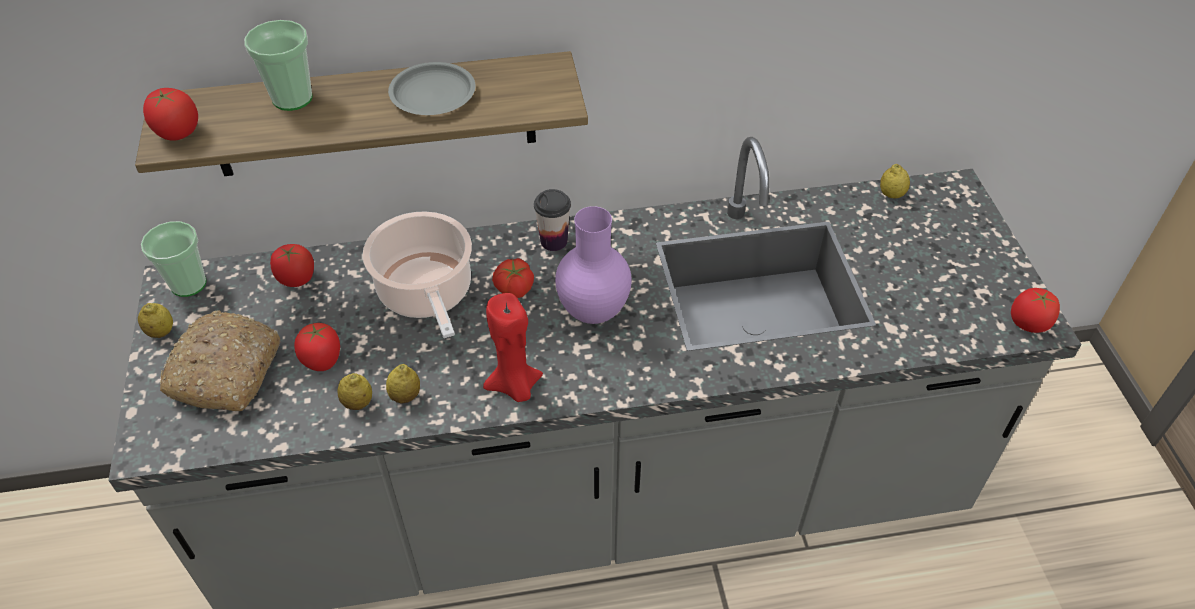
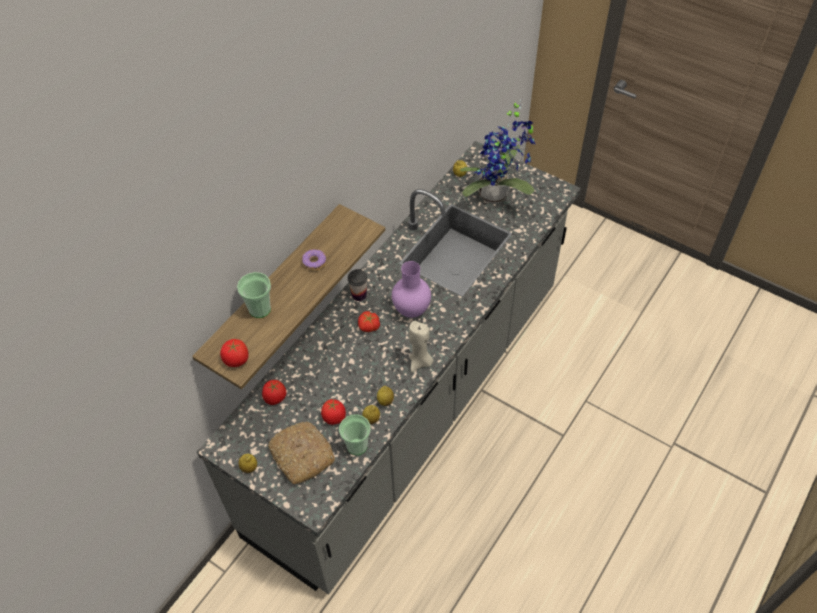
camera: 45 degrees left, 5 degrees up
cup [141,221,207,297] -> cup moved to [339,414,371,455]
cooking pot [362,212,472,338] -> none
grey plate [388,62,475,115] -> donut [302,250,326,271]
red candle [483,293,543,402] -> beige candle [409,321,433,373]
tomato [1011,288,1060,333] -> none
none -> potted plant [460,99,535,204]

